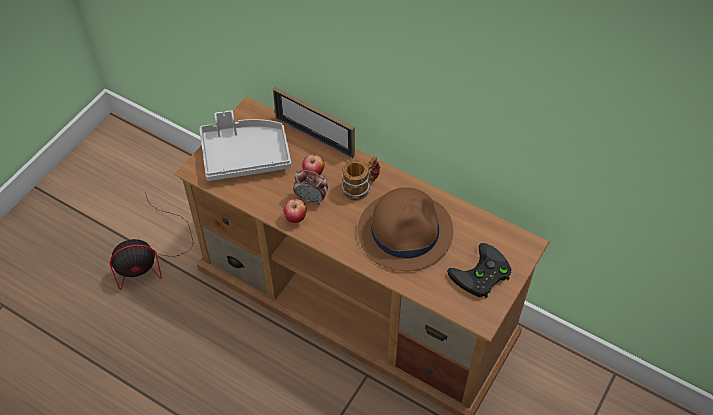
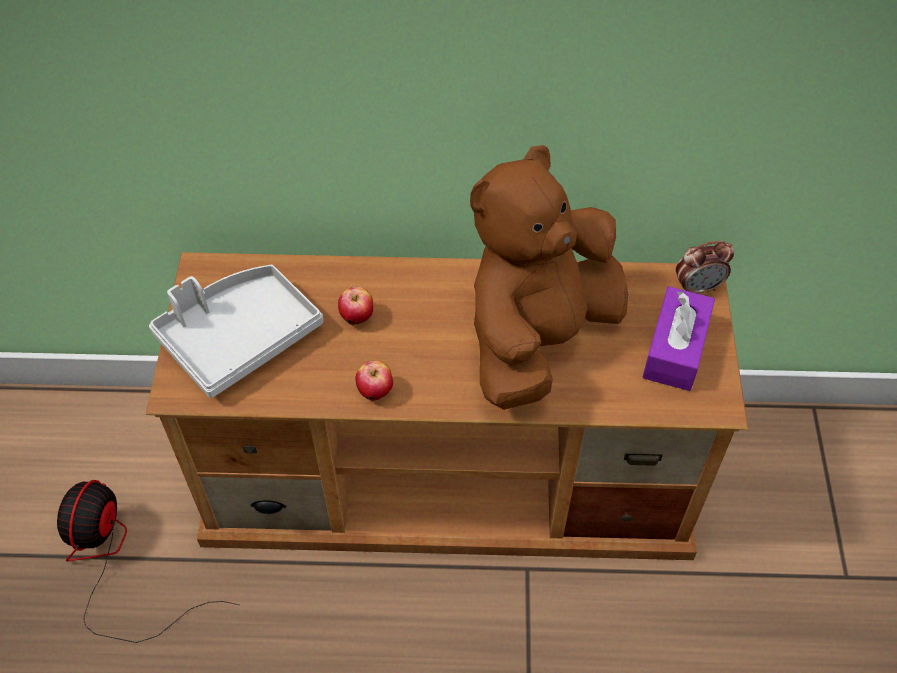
camera: 30 degrees left, 0 degrees up
fan [110,192,193,290] -> fan turned 150 degrees clockwise [57,480,240,643]
picture frame [273,87,355,159] -> none
alarm clock [293,170,328,205] -> alarm clock moved to [676,241,734,294]
mug [342,156,380,200] -> none
brown hat [358,187,453,271] -> brown plush toy [470,145,628,410]
black game controller [447,243,512,298] -> purple tissue box [643,286,715,391]

